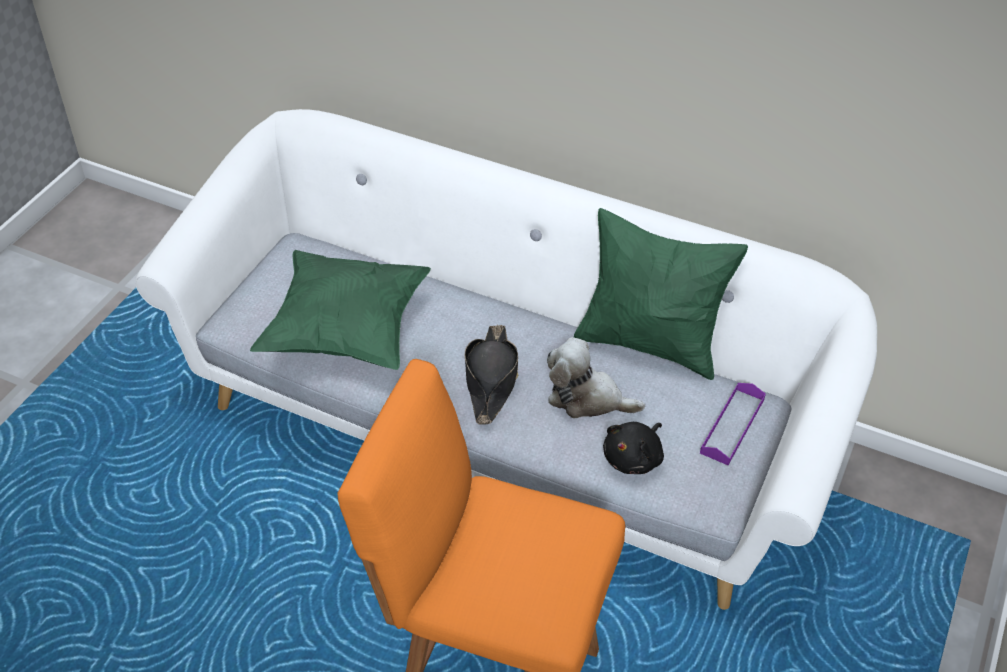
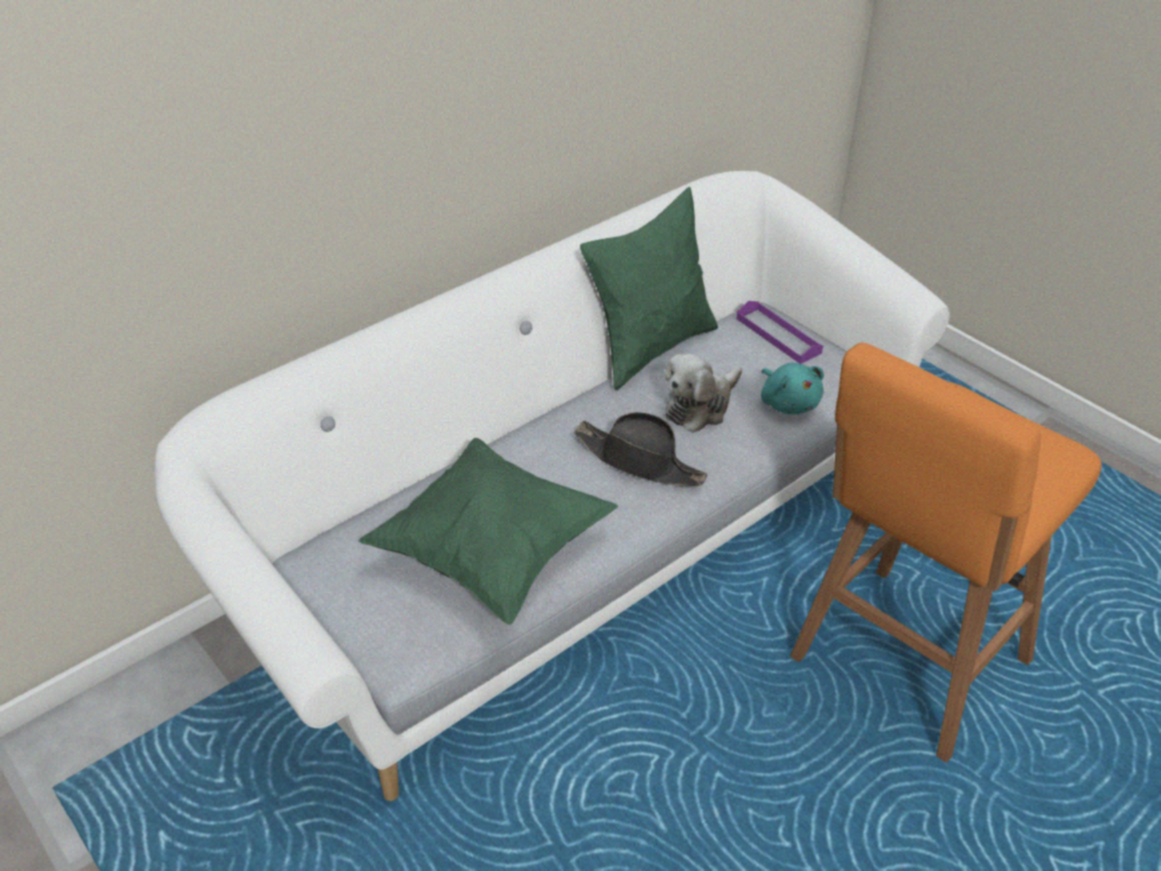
camera: 65 degrees left, 5 degrees down
black plush toy [603,422,664,474] -> turquoise plush toy [761,363,824,414]

